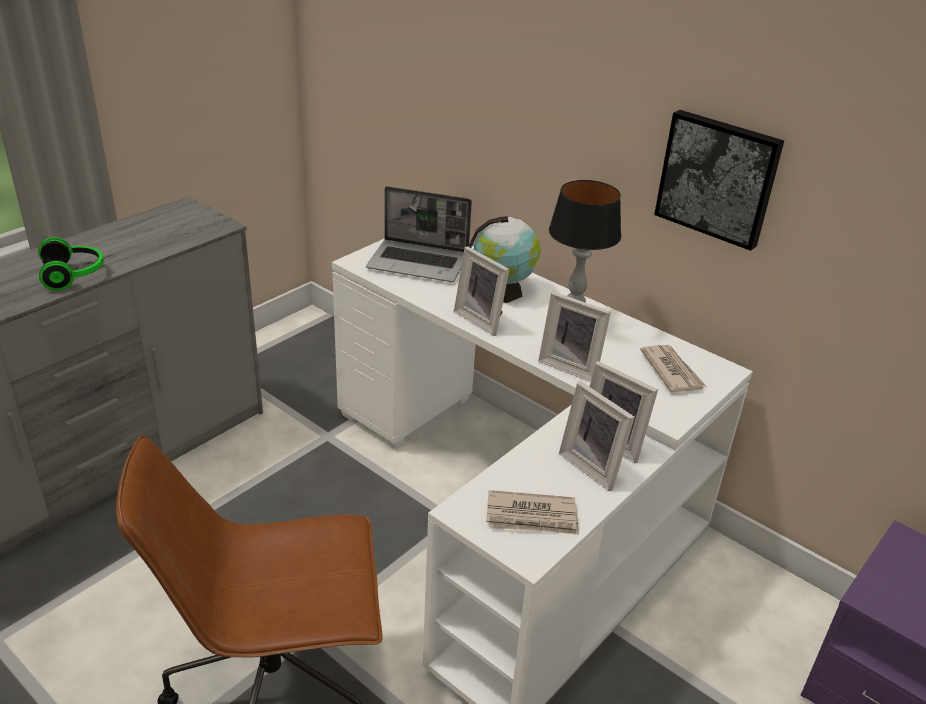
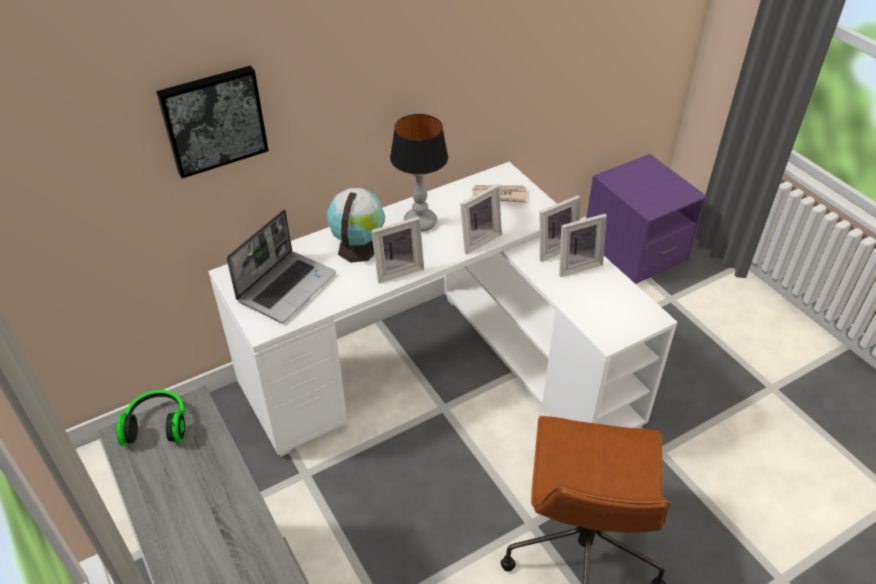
camera: 70 degrees left, 10 degrees up
headphones [38,237,104,291] -> headphones moved to [117,390,185,446]
newspaper [486,490,579,535] -> none
picture [654,110,784,251] -> picture moved to [156,66,269,178]

